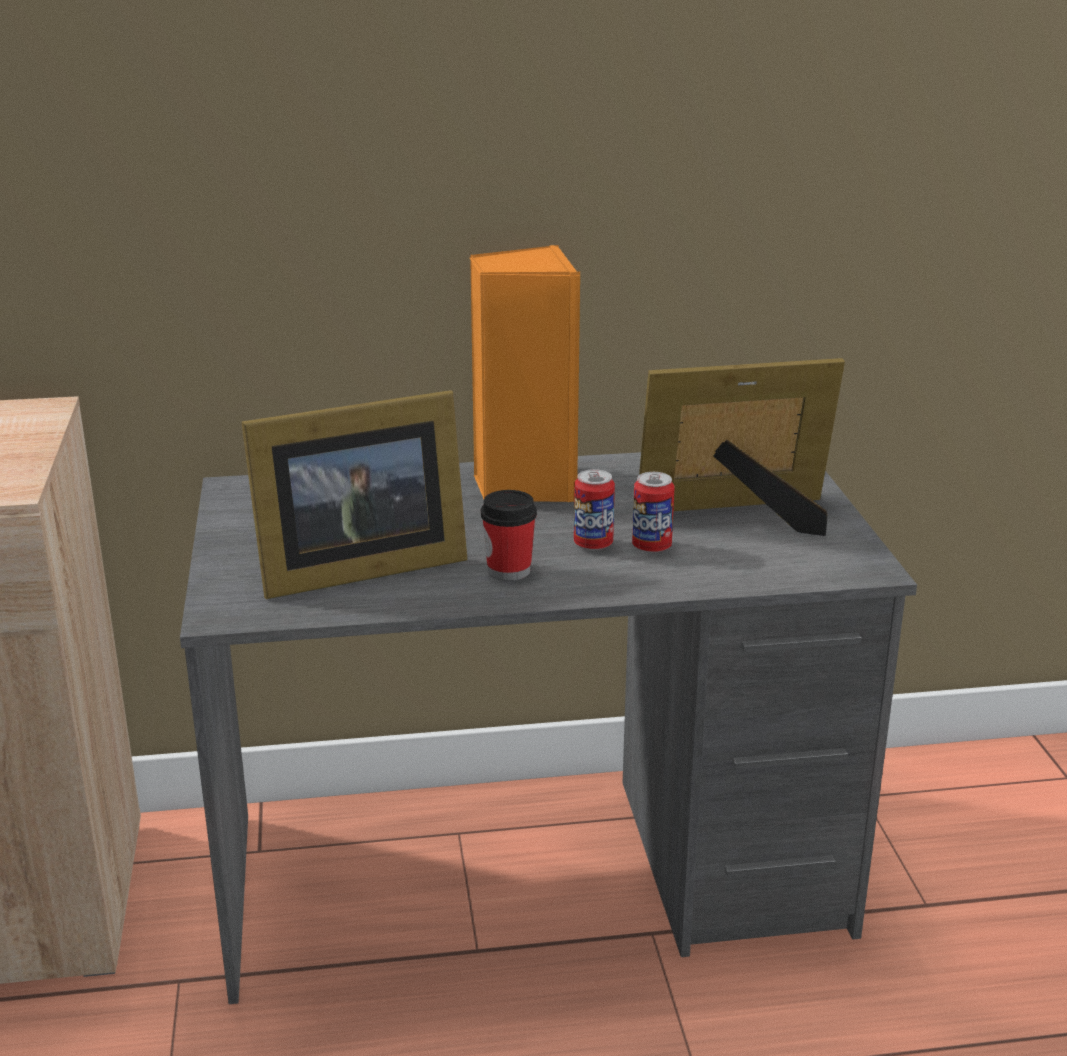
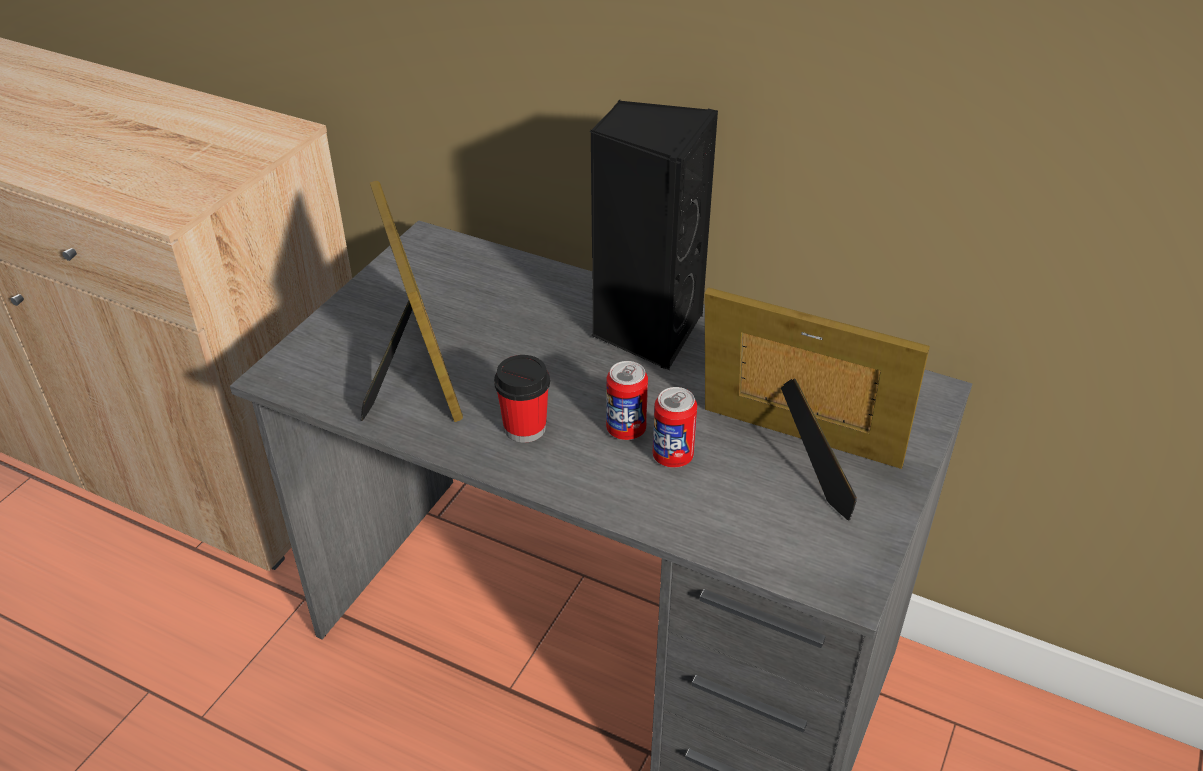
camera: 35 degrees right, 15 degrees up
picture frame [241,390,467,599] -> picture frame turned 120 degrees counterclockwise [361,181,463,422]
orange speaker [469,245,580,502] -> black speaker [590,100,718,370]

